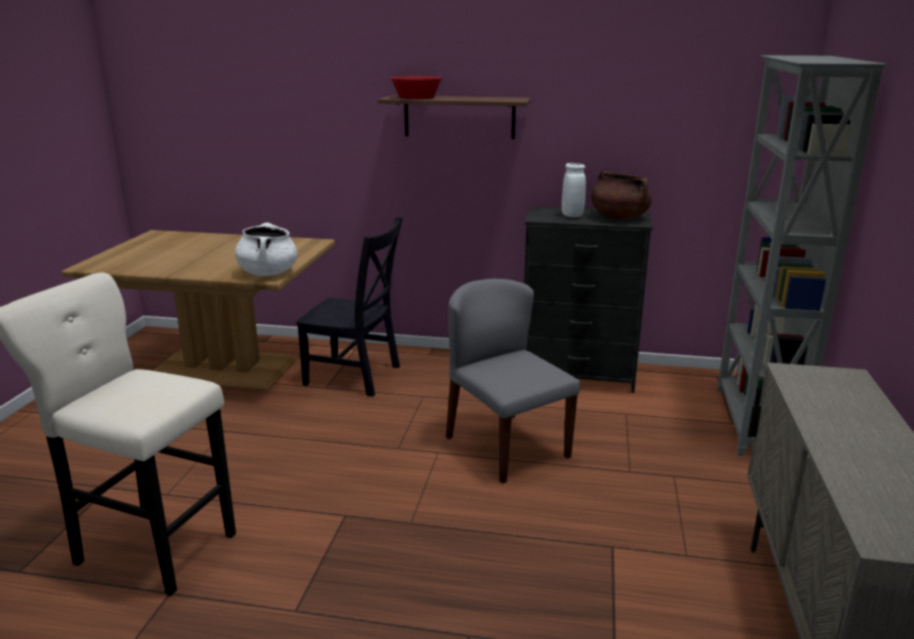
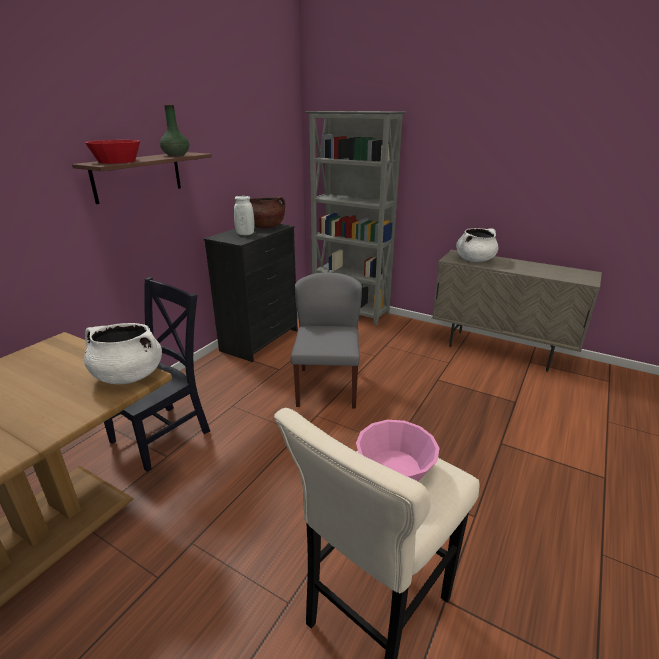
camera: 70 degrees left, 5 degrees up
grey chair [446,279,580,484] -> grey chair turned 105 degrees clockwise [290,272,362,408]
none -> green vase [160,105,189,156]
none -> pink bowl [356,420,440,481]
none -> white cooking pot [456,228,498,262]

